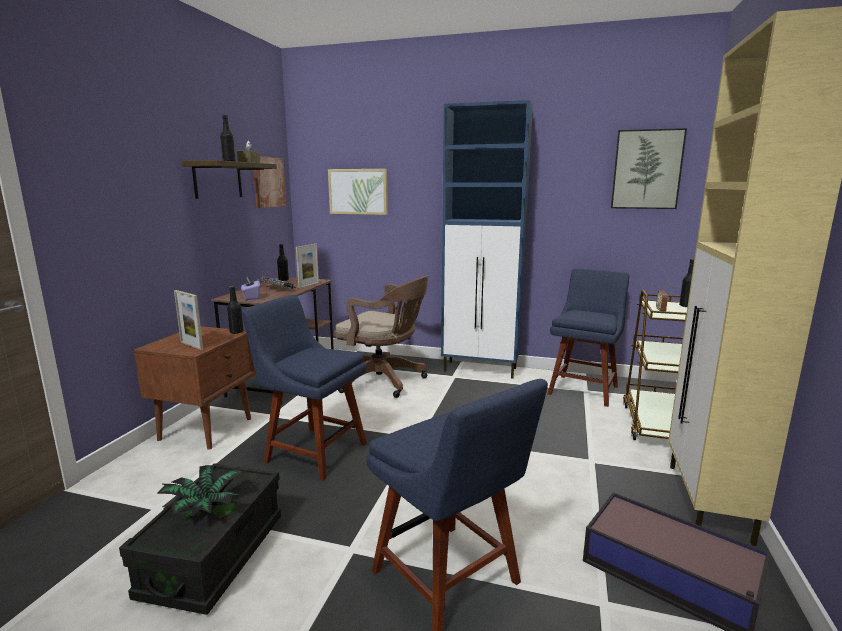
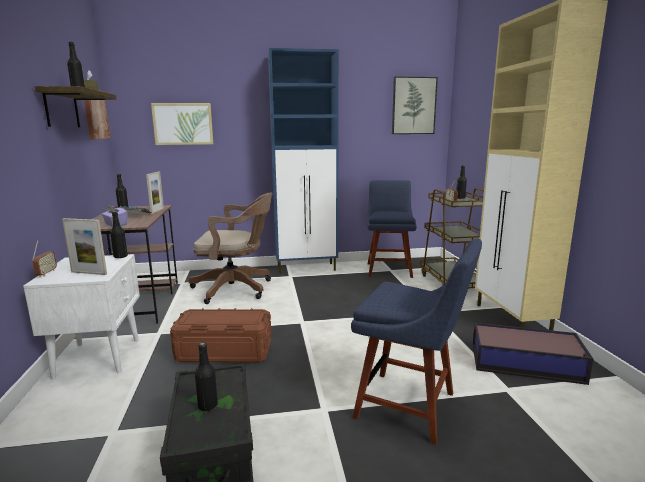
camera: 25 degrees left, 0 degrees up
brown nightstand [133,326,256,450] -> white nightstand [23,254,140,380]
potted plant [157,465,245,517] -> black bottle [195,342,218,411]
blue chair [242,295,367,481] -> brown storage box [170,308,272,362]
none -> radio [32,240,57,277]

